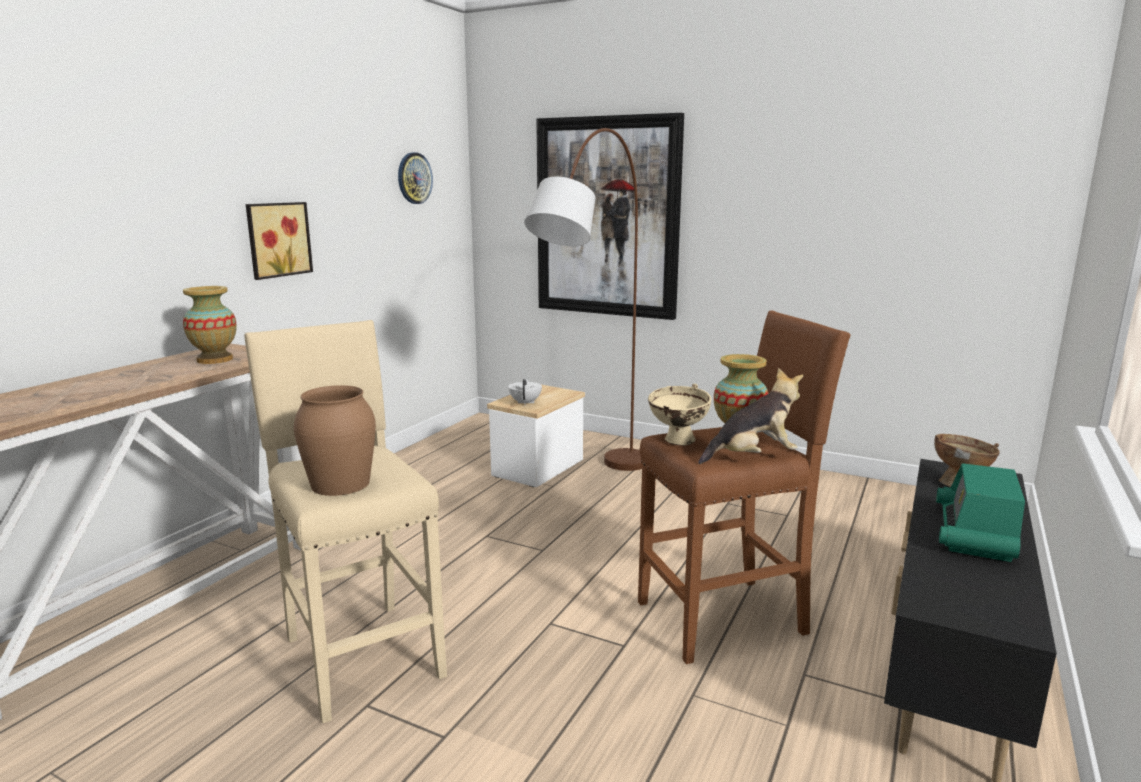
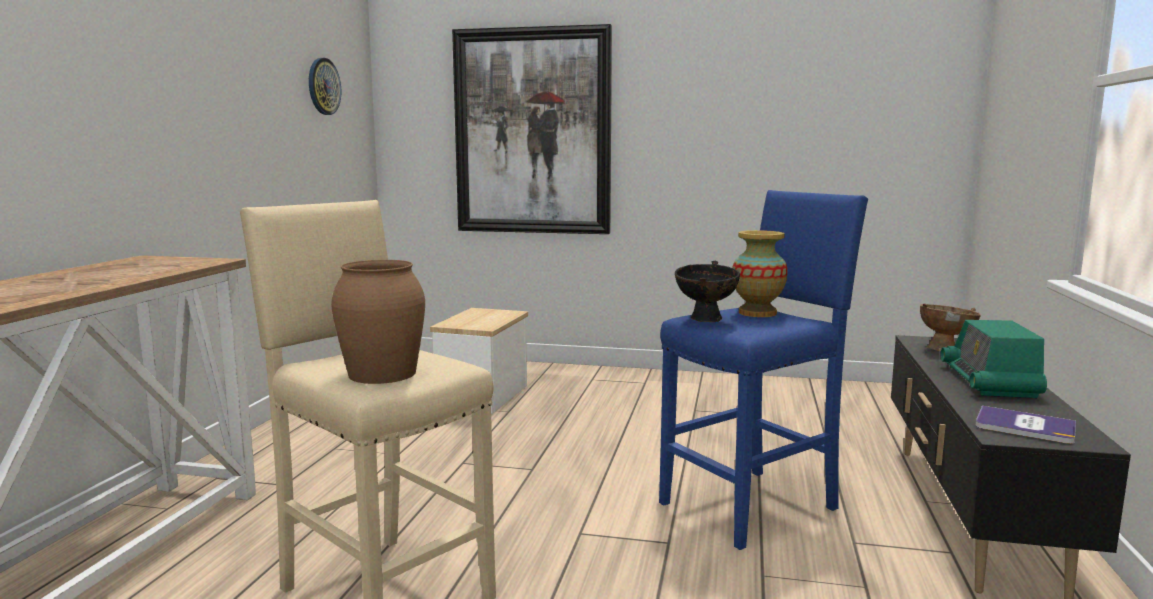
camera: 15 degrees left, 5 degrees down
vase [183,286,237,364] -> none
picture [246,202,313,280] -> none
white teapot [508,379,542,405] -> none
brown floor lamp [524,128,642,471] -> none
brown stool [638,311,851,664] -> blue stool [659,190,868,550]
beige bowl [648,383,711,446] -> black bowl [675,261,740,322]
plush toy [698,368,804,464] -> none
none -> book [976,406,1076,444]

